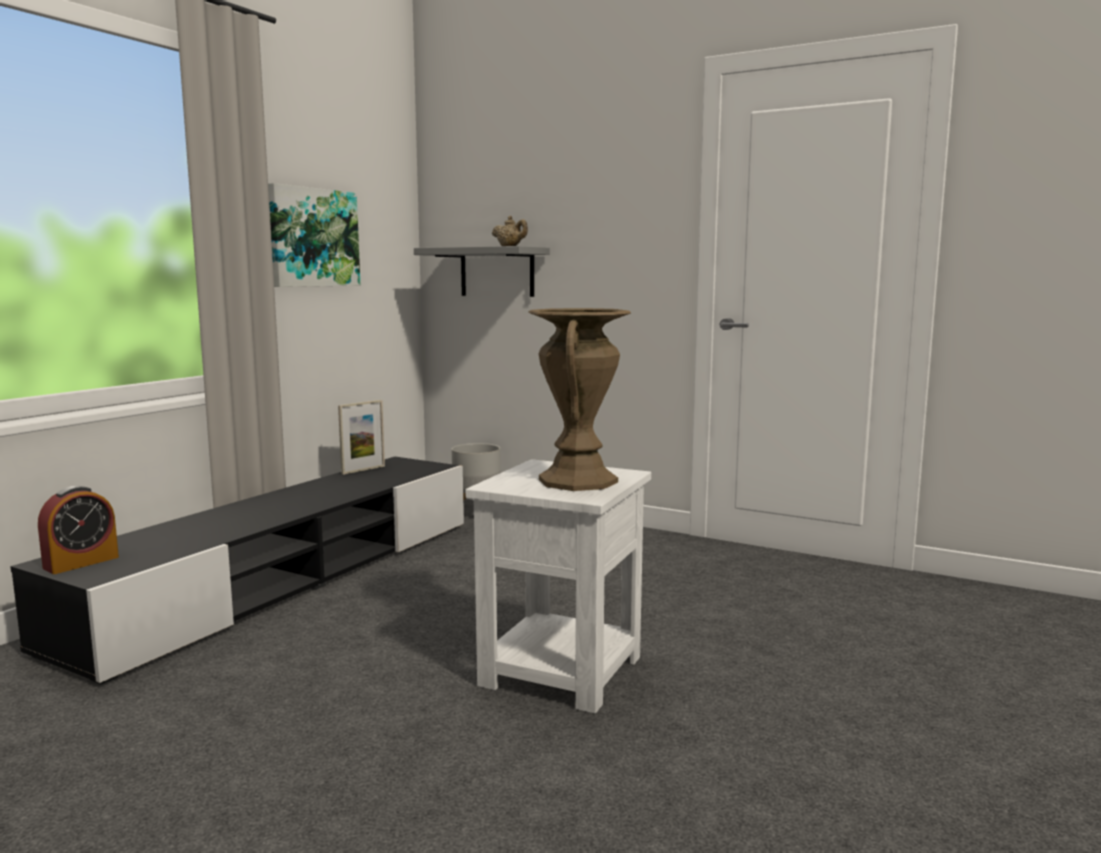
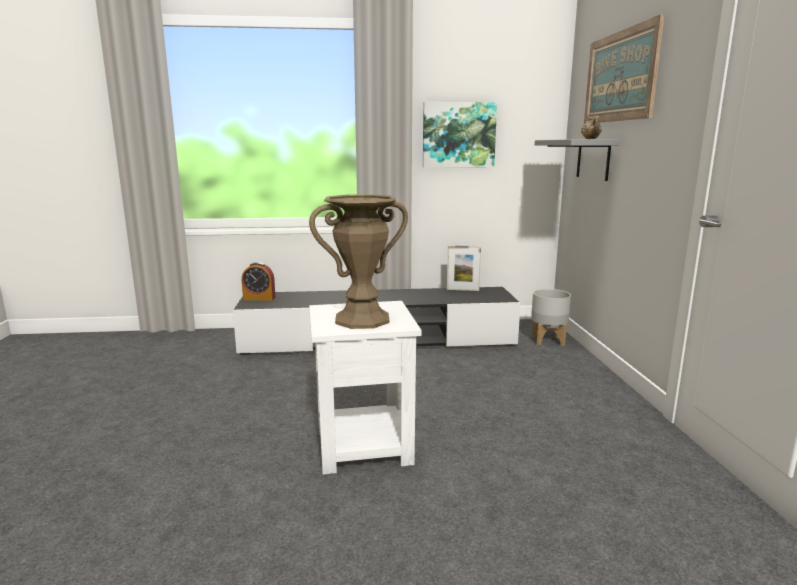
camera: 55 degrees right, 5 degrees up
none -> picture [584,14,665,123]

